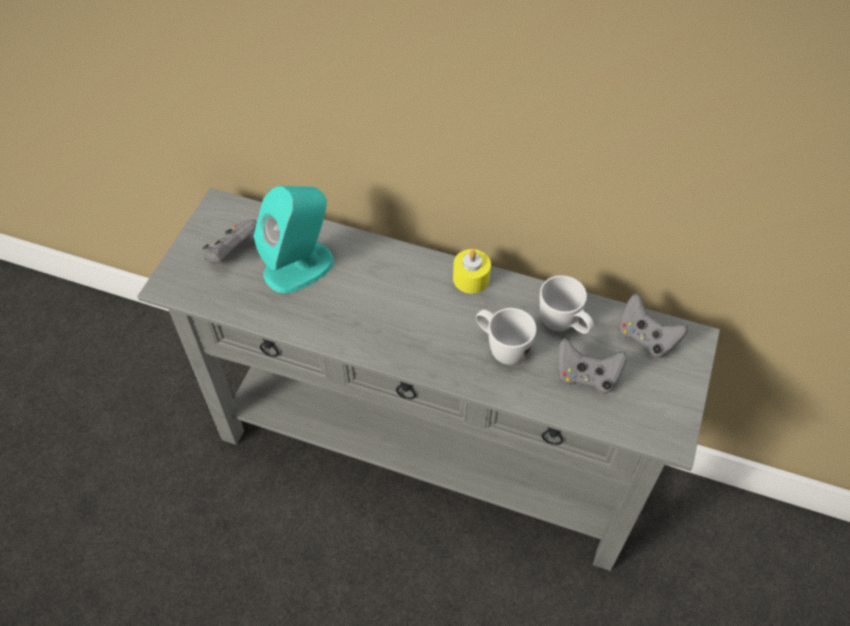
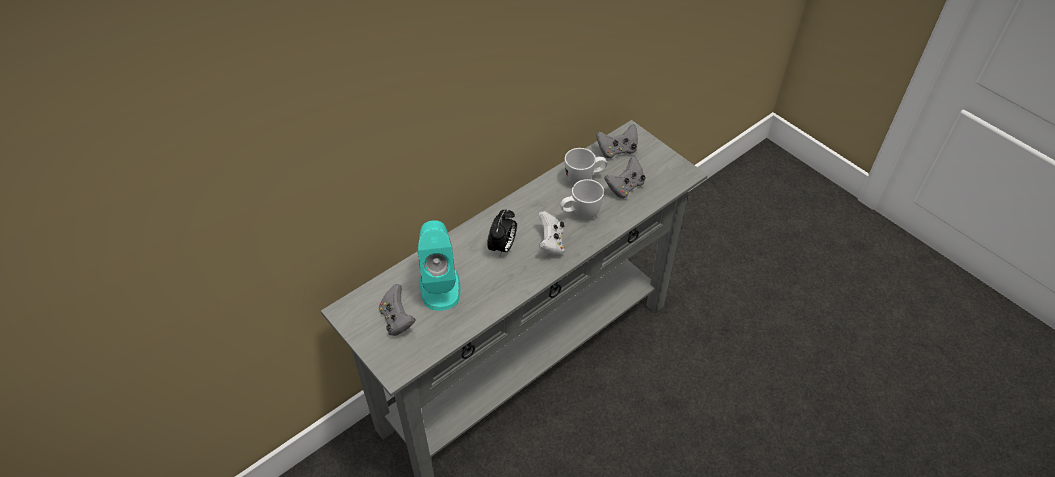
camera: 60 degrees left, 5 degrees down
yellow candle [453,249,491,293] -> none
none -> alarm clock [487,209,517,256]
none -> white game controller [538,211,565,256]

